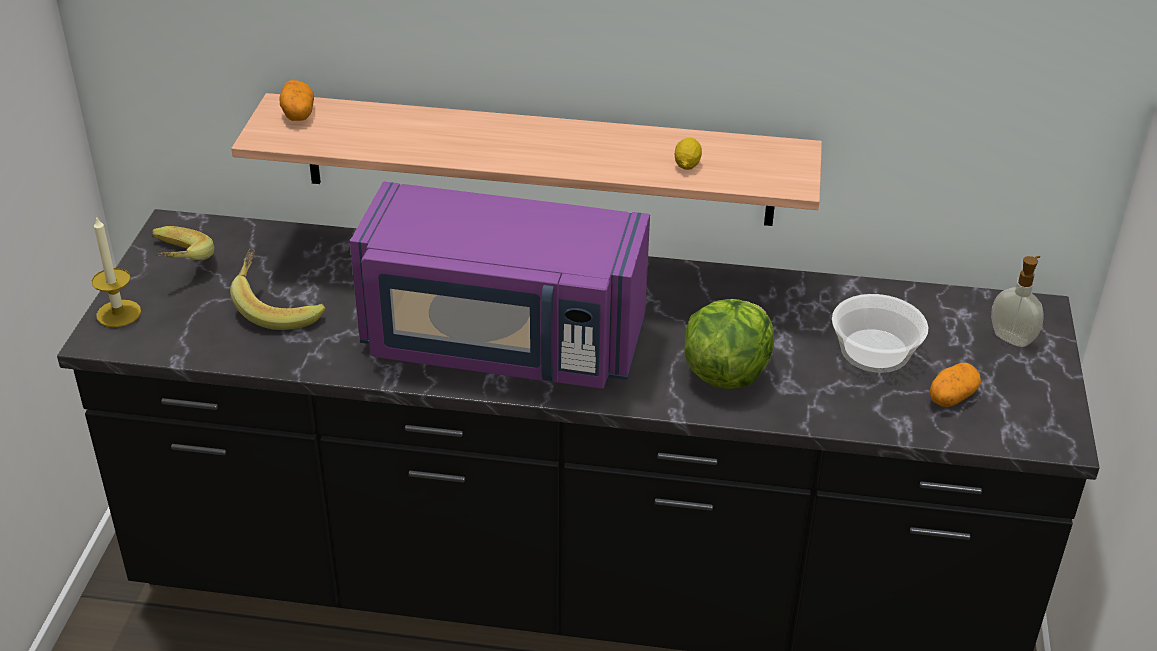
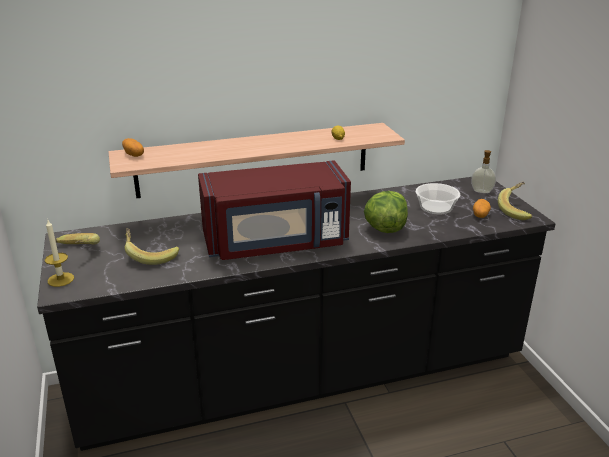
camera: 25 degrees left, 10 degrees down
purple microwave [350,182,650,389] -> red microwave [198,160,351,260]
none -> banana [498,182,532,220]

